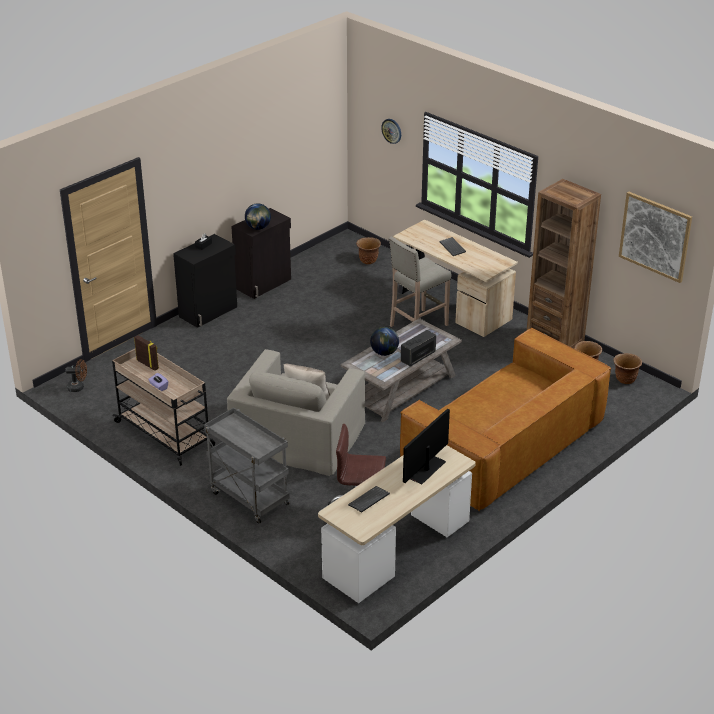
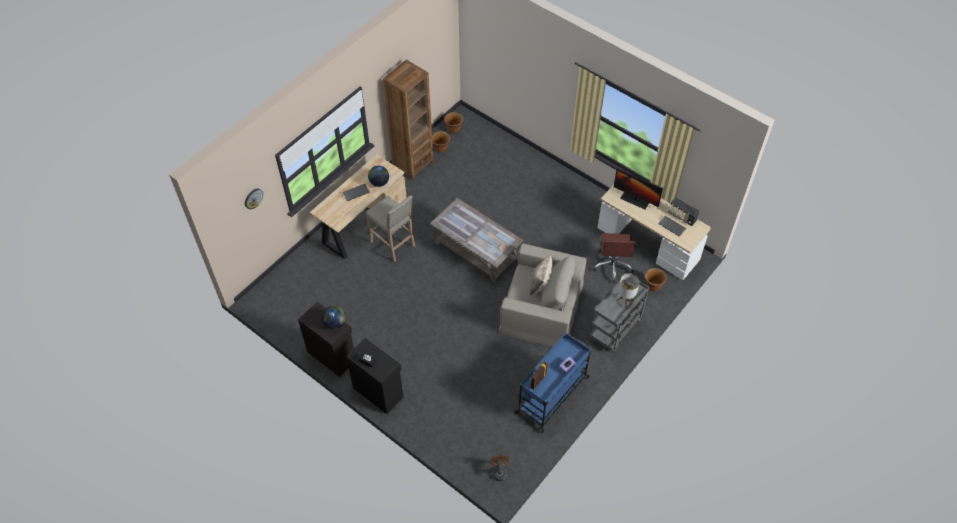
camera: 95 degrees left, 20 degrees up
beige cart [112,349,215,466] -> blue cart [513,333,591,433]
brown planter [356,237,381,264] -> brown planter moved to [645,268,667,292]
globe [370,327,399,356] -> globe moved to [368,166,389,187]
brown sofa [400,328,611,511] -> none
radio [401,330,436,367] -> radio moved to [668,197,700,226]
picture [619,192,692,283] -> none
none -> table lamp [616,274,640,308]

